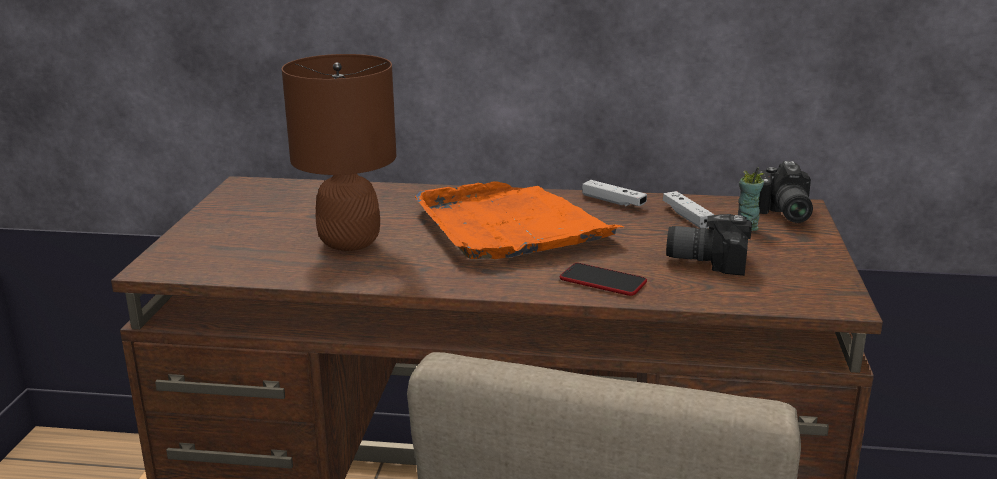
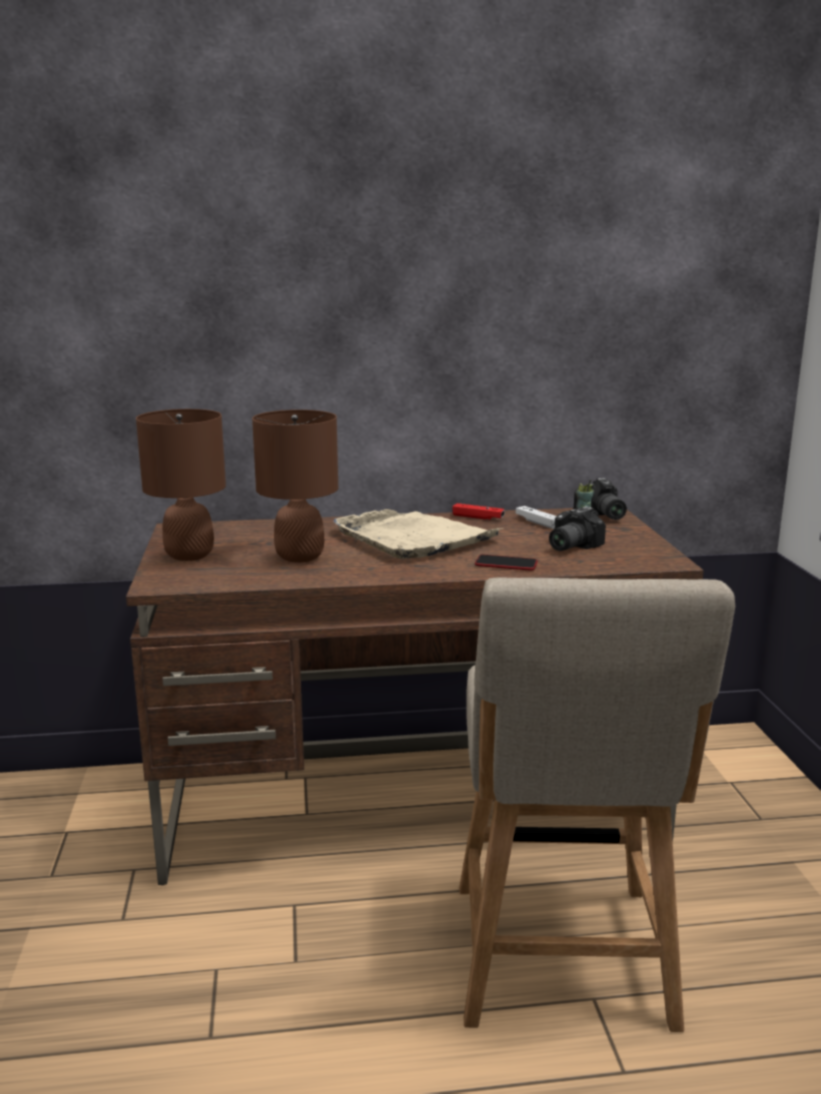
camera: 15 degrees left, 5 degrees down
orange tray [415,181,623,259] -> beige tray [333,509,503,559]
white game controller [582,180,647,206] -> red game controller [452,503,505,520]
camera [666,214,752,276] -> camera turned 45 degrees counterclockwise [549,506,606,551]
none -> brown table lamp [136,409,226,561]

